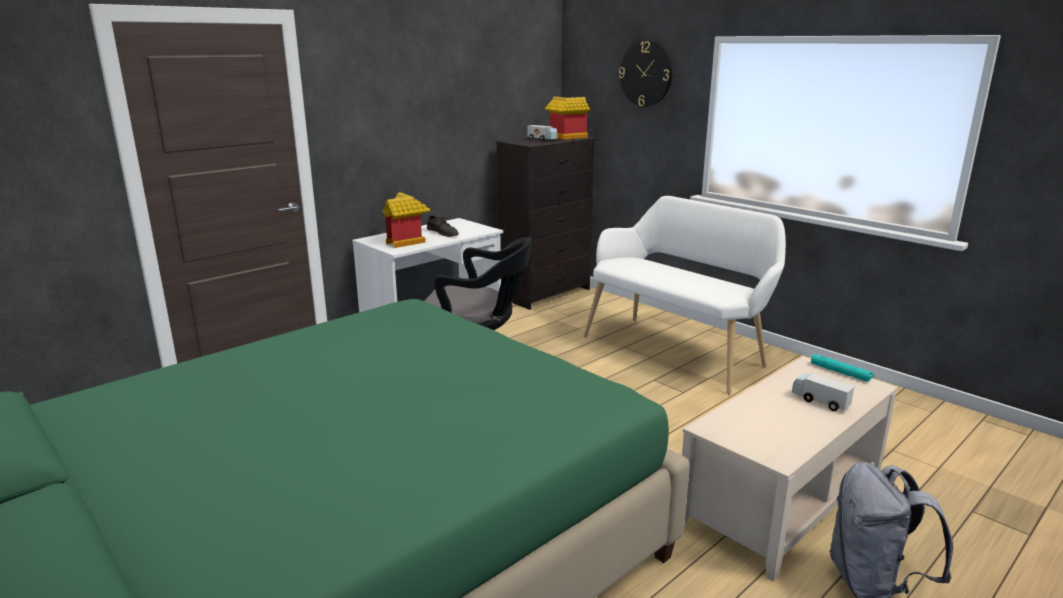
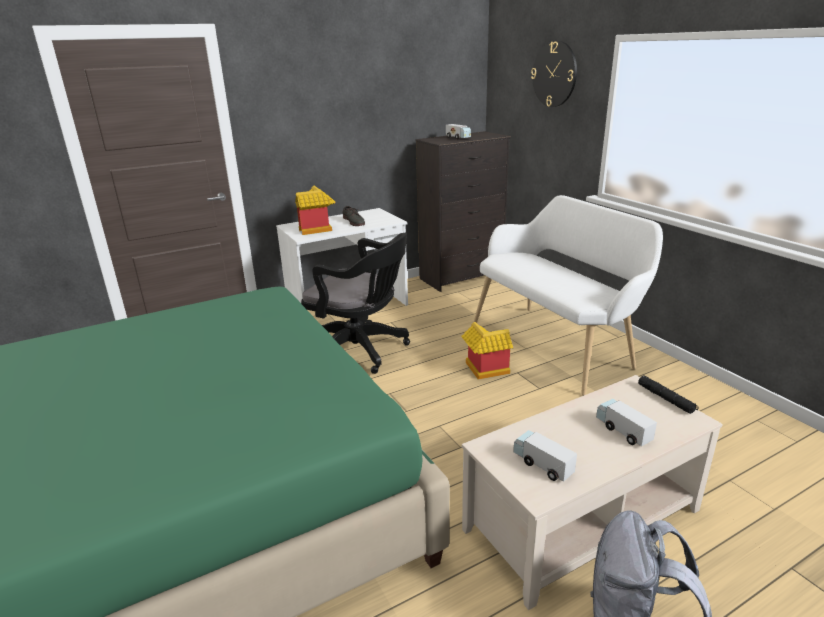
camera: 15 degrees right, 5 degrees up
toy house [545,96,590,140] -> toy house moved to [461,322,513,380]
turquoise flashlight [811,354,874,382] -> black flashlight [638,375,699,414]
none -> toy truck [513,430,577,482]

